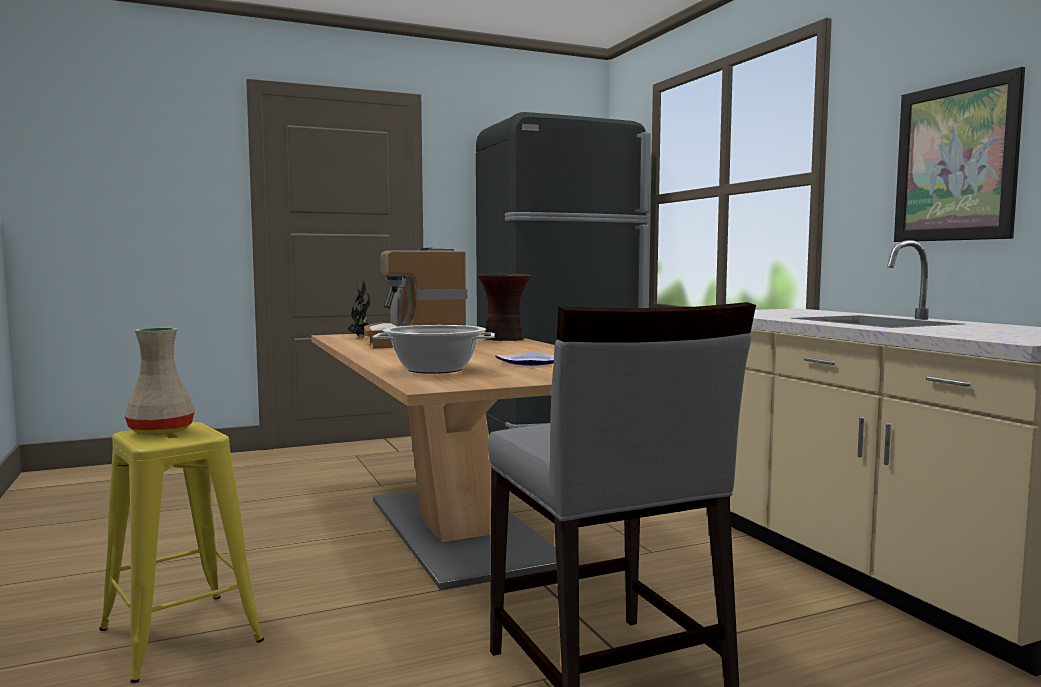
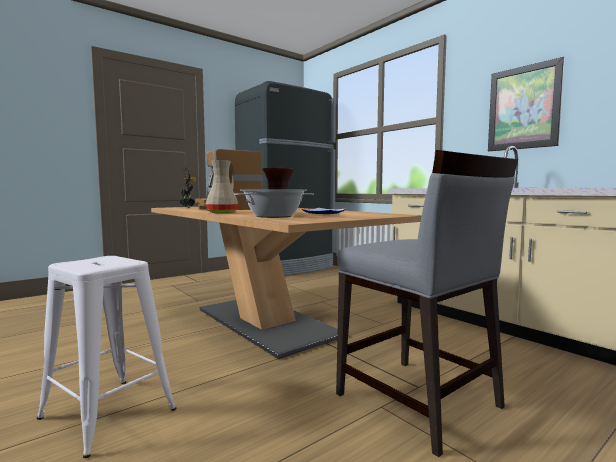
camera: 15 degrees left, 0 degrees up
yellow stool [99,422,264,683] -> white stool [37,256,176,458]
beige vase [125,328,195,435] -> beige vase moved to [206,160,238,214]

